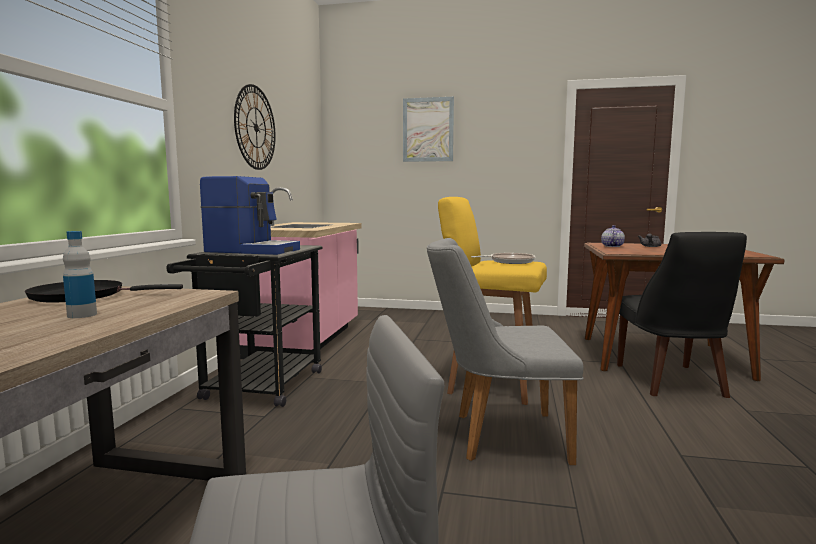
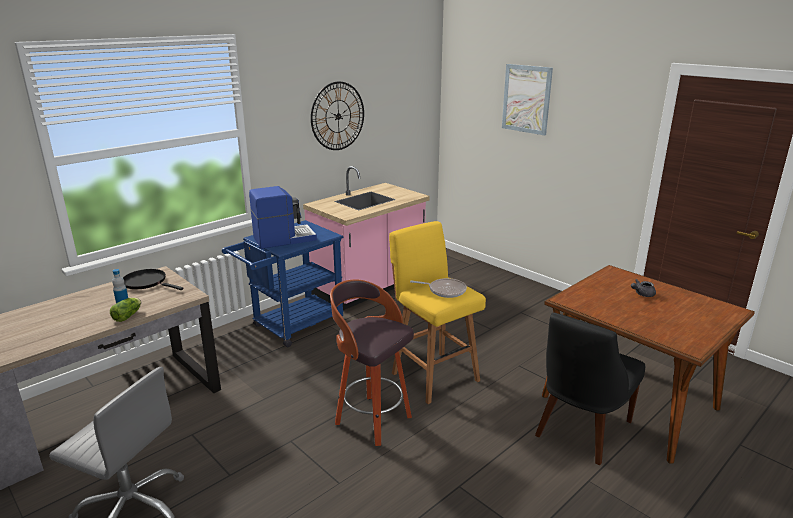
camera: 35 degrees right, 15 degrees up
black cart [167,245,322,407] -> blue cart [222,220,344,347]
coffee machine [200,176,300,255] -> coffee machine turned 75 degrees counterclockwise [249,186,317,249]
grey chair [427,238,583,465] -> stool [330,279,414,446]
teapot [601,225,625,247] -> none
none -> lettuce [110,298,141,322]

